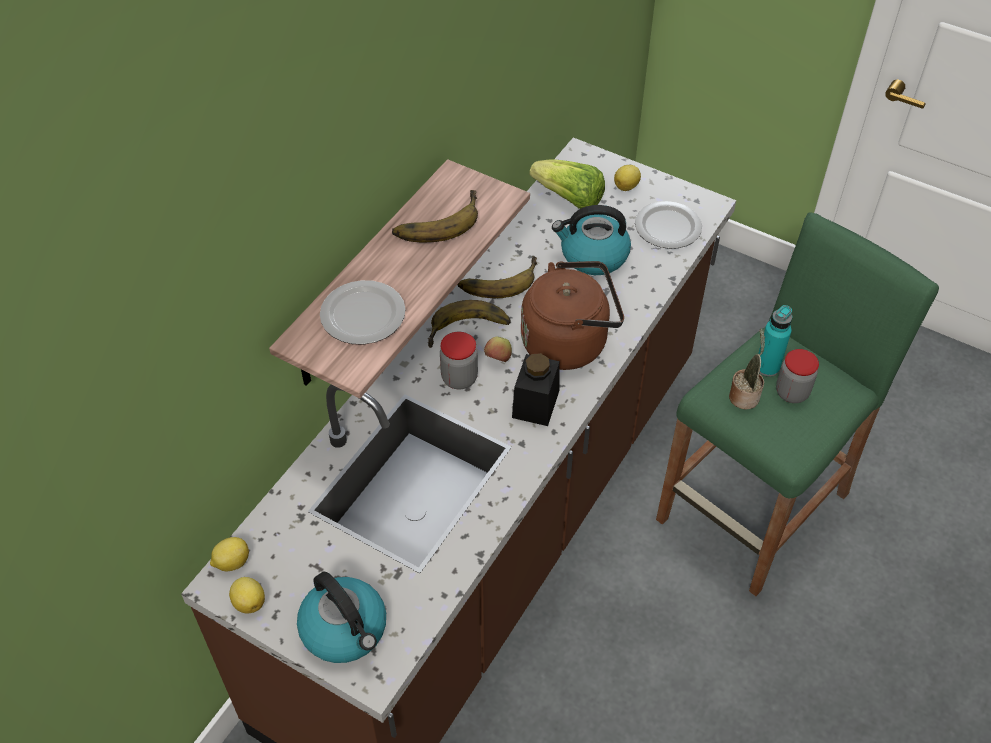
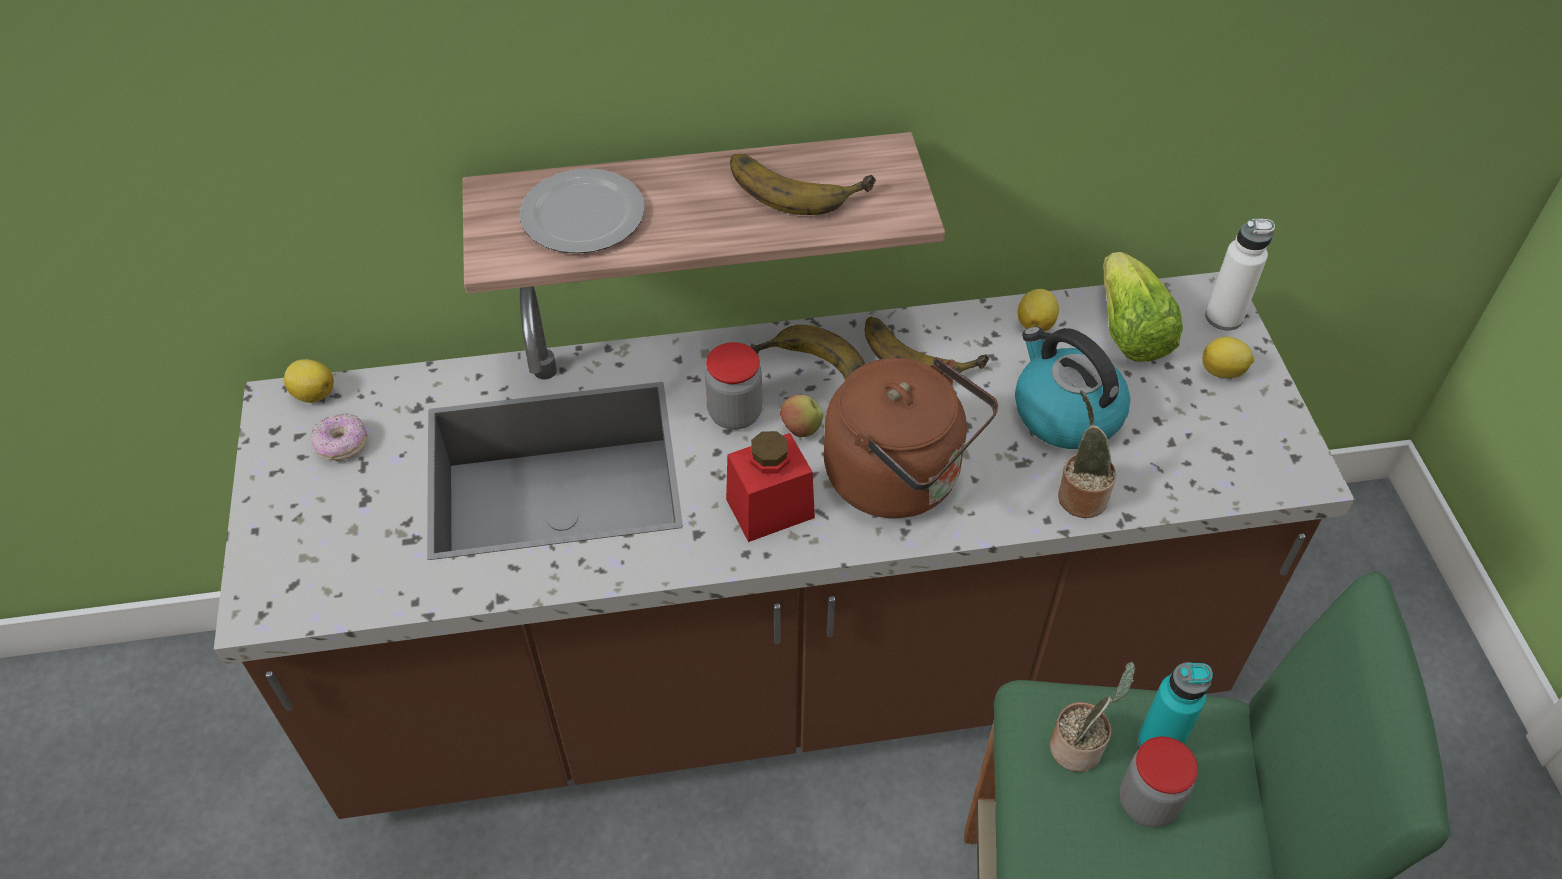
camera: 50 degrees right, 0 degrees up
lemon [229,577,265,614] -> lemon moved to [1018,289,1059,332]
kettle [297,571,386,663] -> none
black jar [512,353,560,426] -> red jar [726,431,815,542]
plate [635,201,702,249] -> none
none -> donut [311,413,368,461]
none -> potted plant [1058,390,1116,518]
none -> white bottle [1205,219,1275,330]

